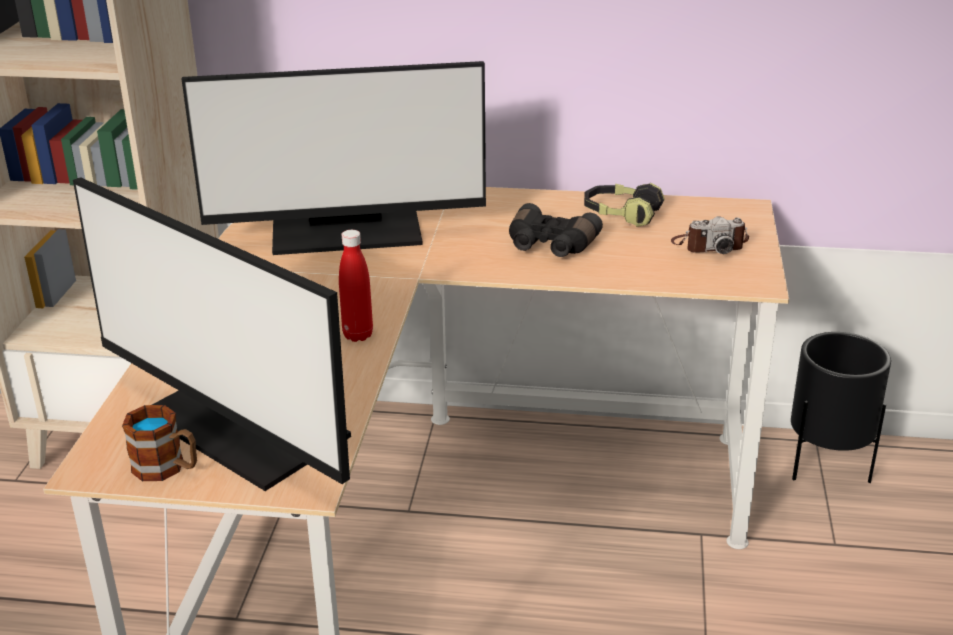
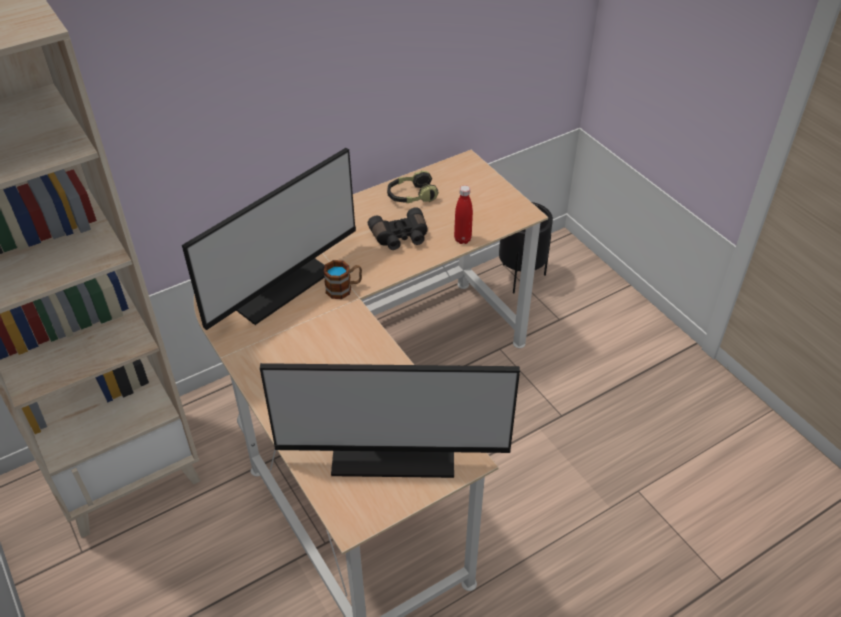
camera: 40 degrees left, 15 degrees up
mug [122,405,197,481] -> mug moved to [323,260,362,299]
red bottle [339,230,373,342] -> red bottle moved to [454,185,473,244]
camera [671,216,749,254] -> none

